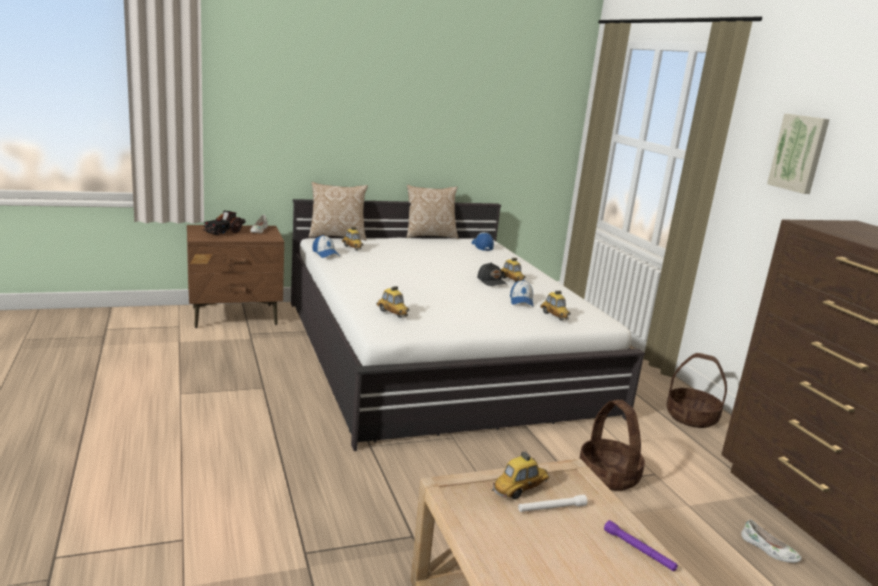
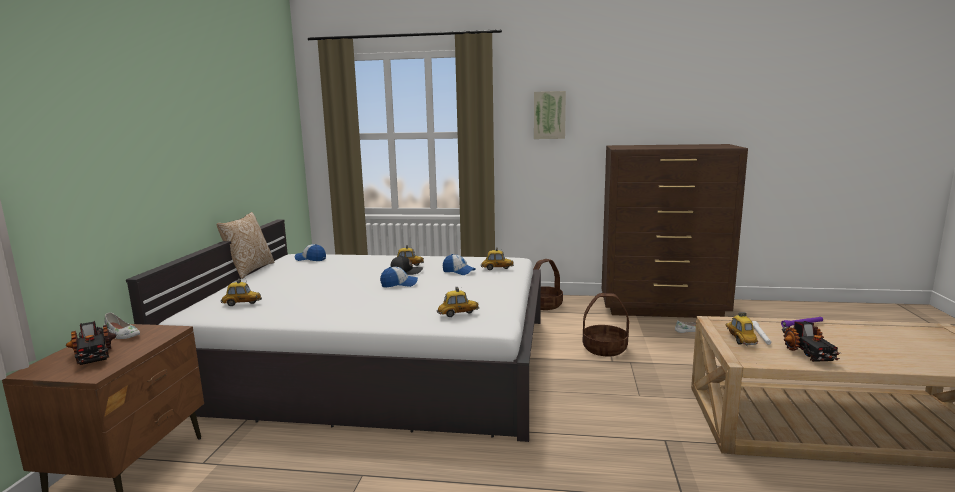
camera: 60 degrees left, 5 degrees down
pillow [309,182,368,240] -> none
cap [313,235,340,258] -> cap moved to [380,267,418,288]
none -> toy truck [782,321,840,362]

